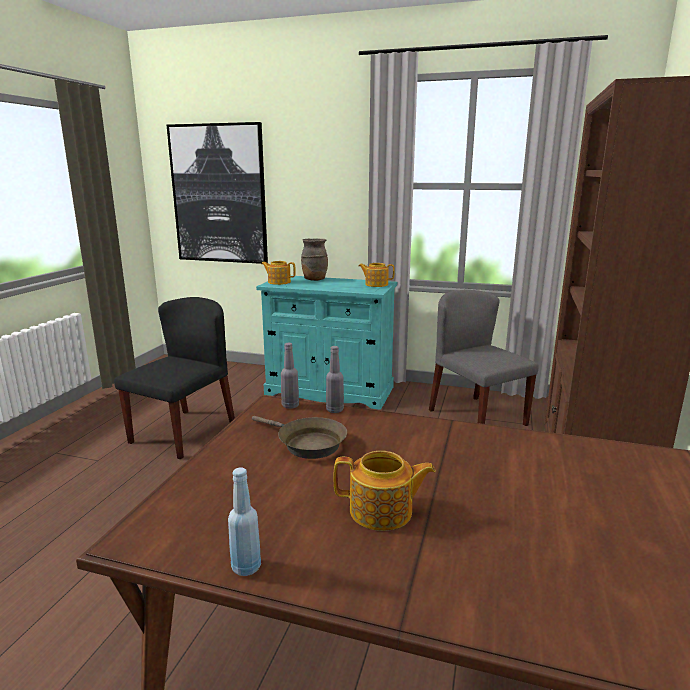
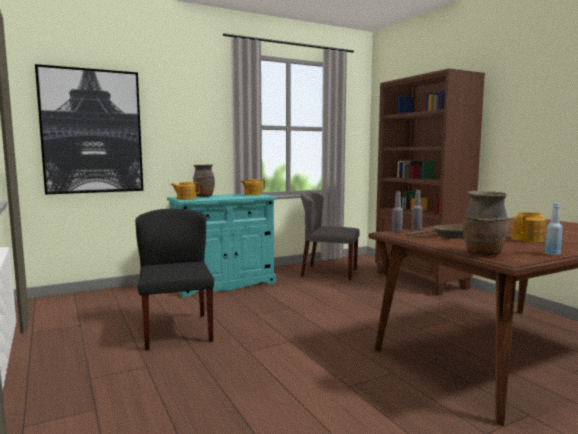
camera: 45 degrees left, 10 degrees down
none -> brown vase [463,191,508,256]

